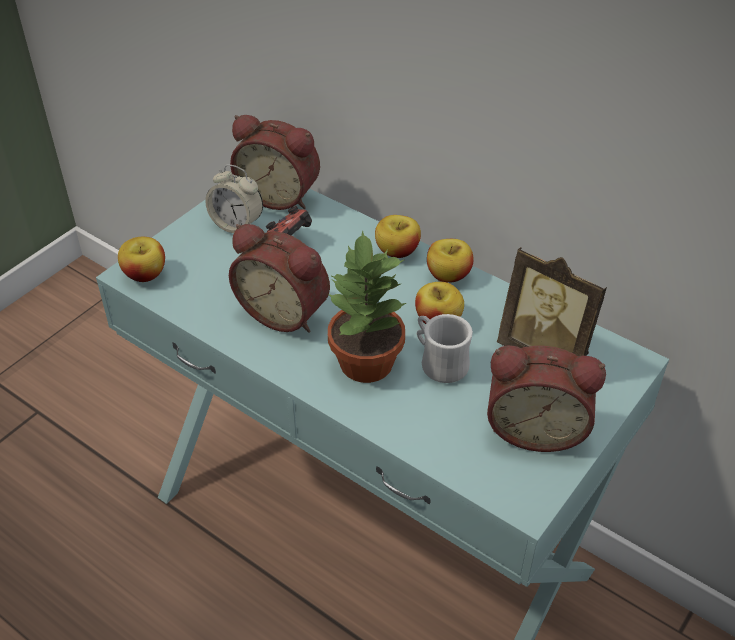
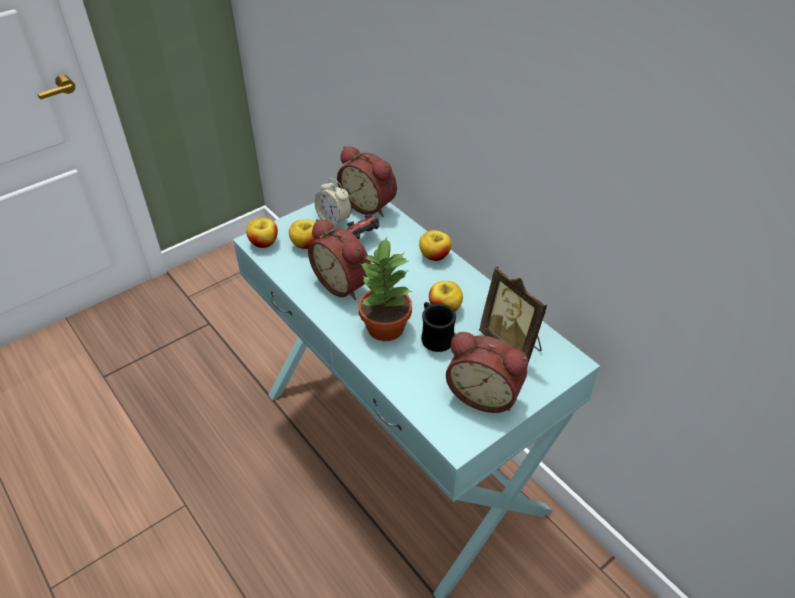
camera: 15 degrees right, 0 degrees up
white mug [417,314,473,383] -> black mug [421,302,456,352]
apple [427,239,474,283] -> apple moved to [289,219,320,249]

